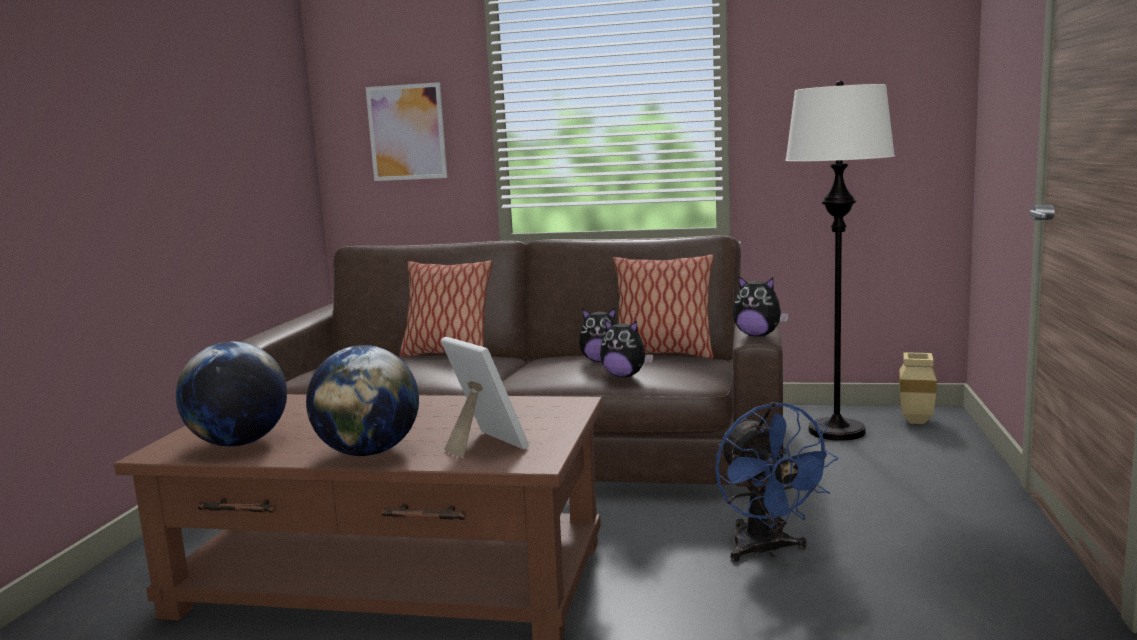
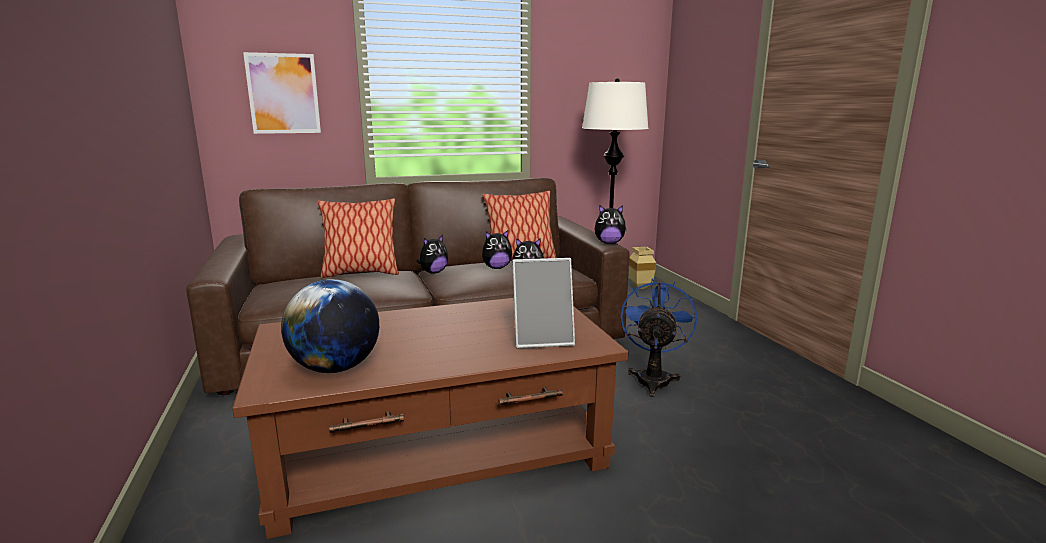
camera: 30 degrees left, 5 degrees up
globe [306,345,419,456] -> none
picture frame [441,337,529,459] -> picture frame turned 150 degrees clockwise [512,258,575,348]
blue fan [715,402,838,562] -> blue fan turned 120 degrees counterclockwise [621,279,697,397]
none -> plush toy [416,235,448,274]

